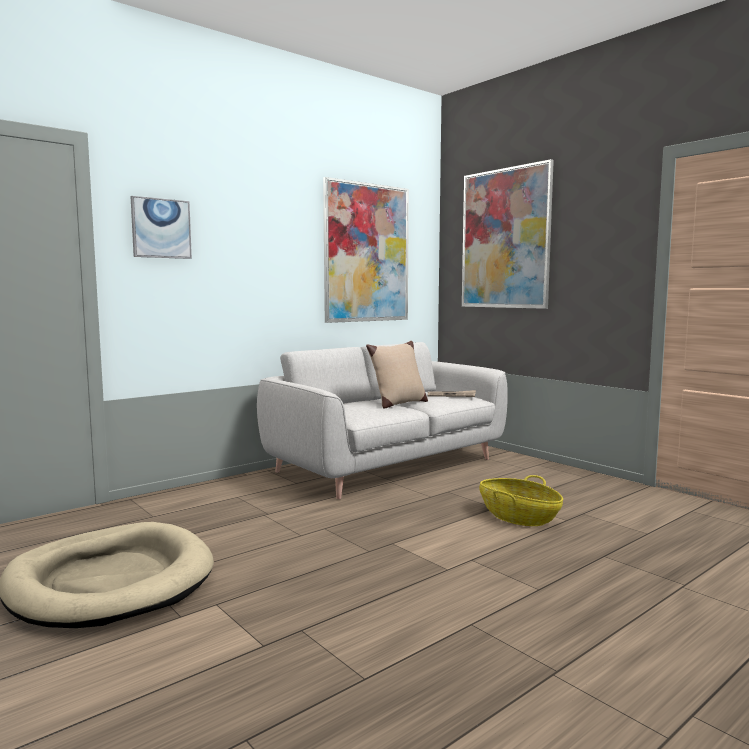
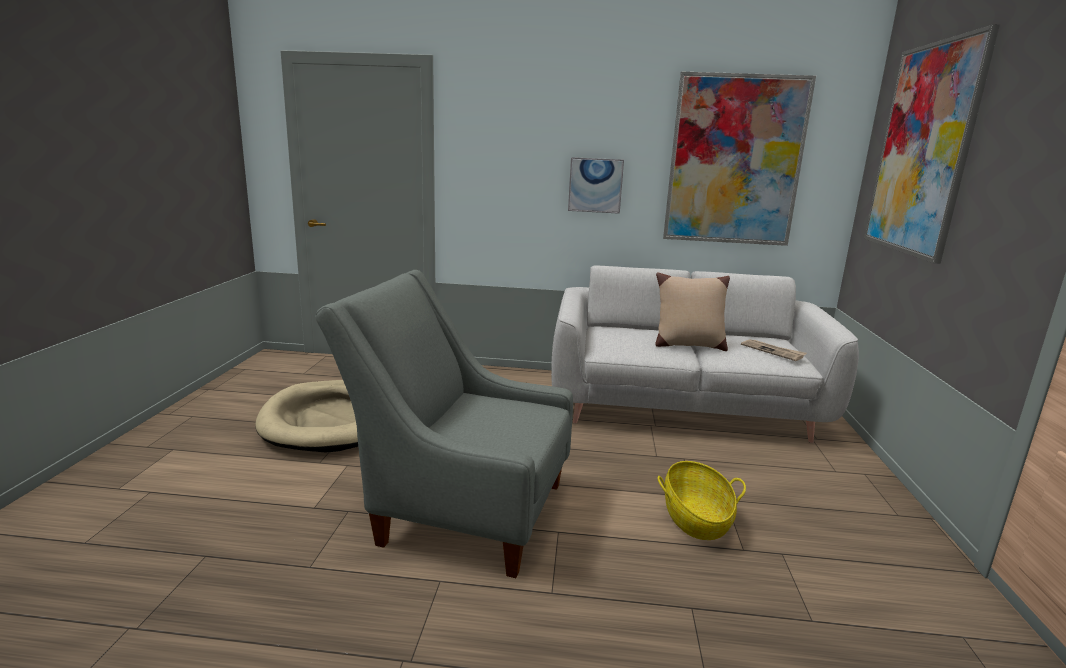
camera: 45 degrees right, 10 degrees up
picture [131,196,192,259] -> picture moved to [568,157,624,214]
none -> grey armchair [315,270,573,578]

